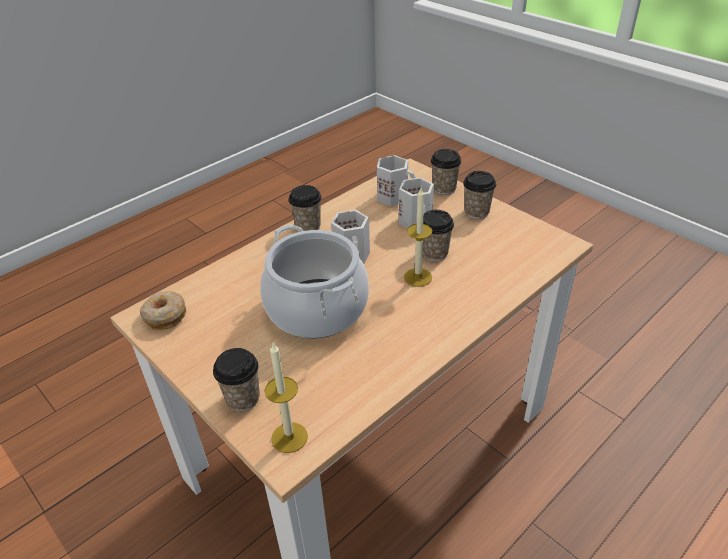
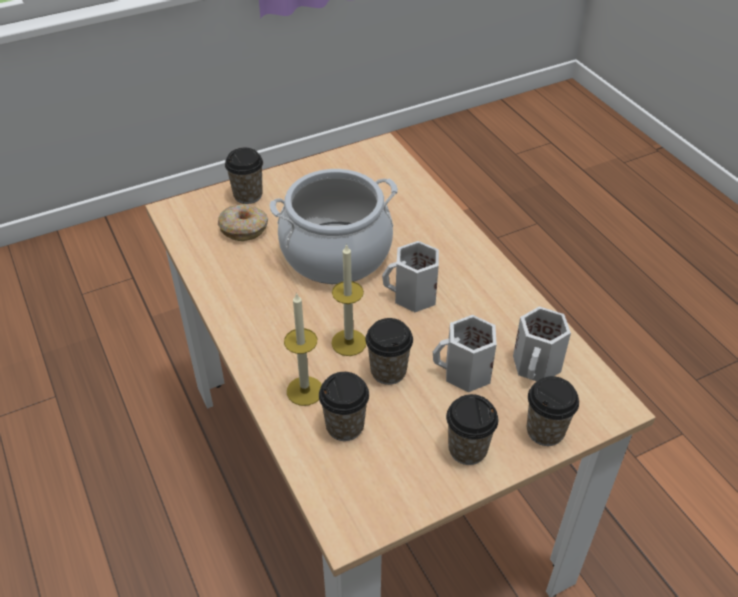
camera: 105 degrees right, 5 degrees up
donut [140,291,186,330] -> donut moved to [218,204,268,241]
candle [264,343,308,453] -> candle moved to [284,292,322,406]
cup [289,185,322,232] -> cup moved to [319,372,369,441]

